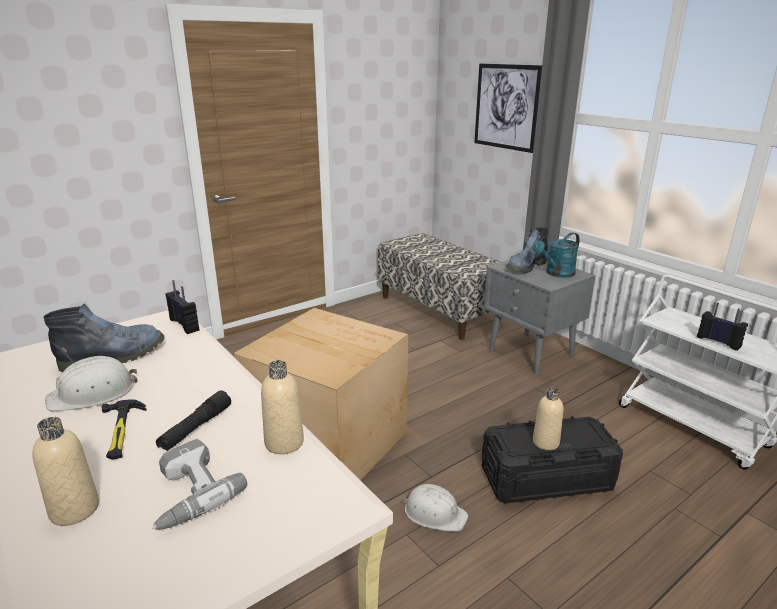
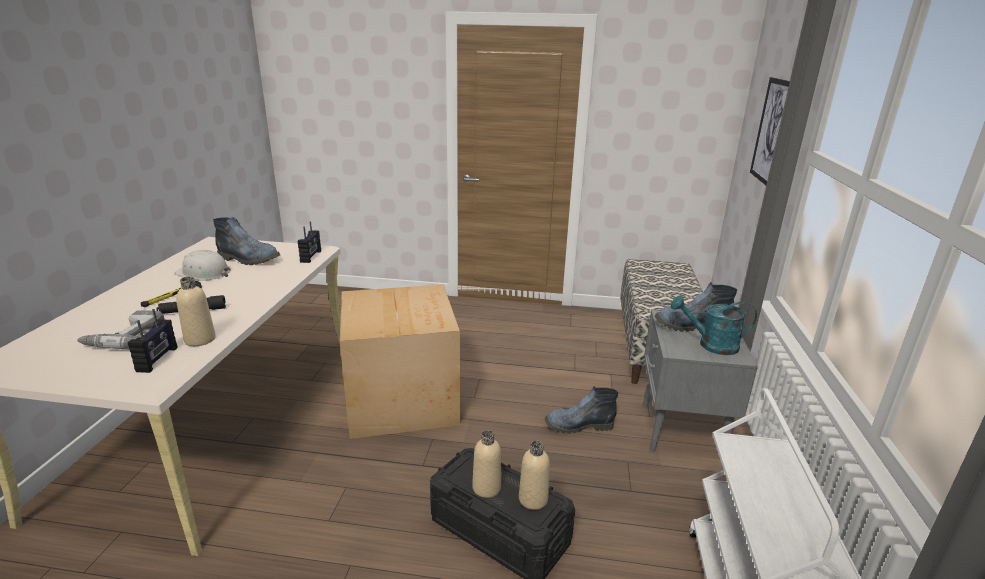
camera: 45 degrees right, 0 degrees up
beige bottle [32,417,99,526] -> beige bottle moved to [519,441,550,510]
white hard hat [402,484,468,532] -> none
radio [697,303,748,351] -> radio moved to [128,309,178,373]
none -> boot [545,387,618,434]

